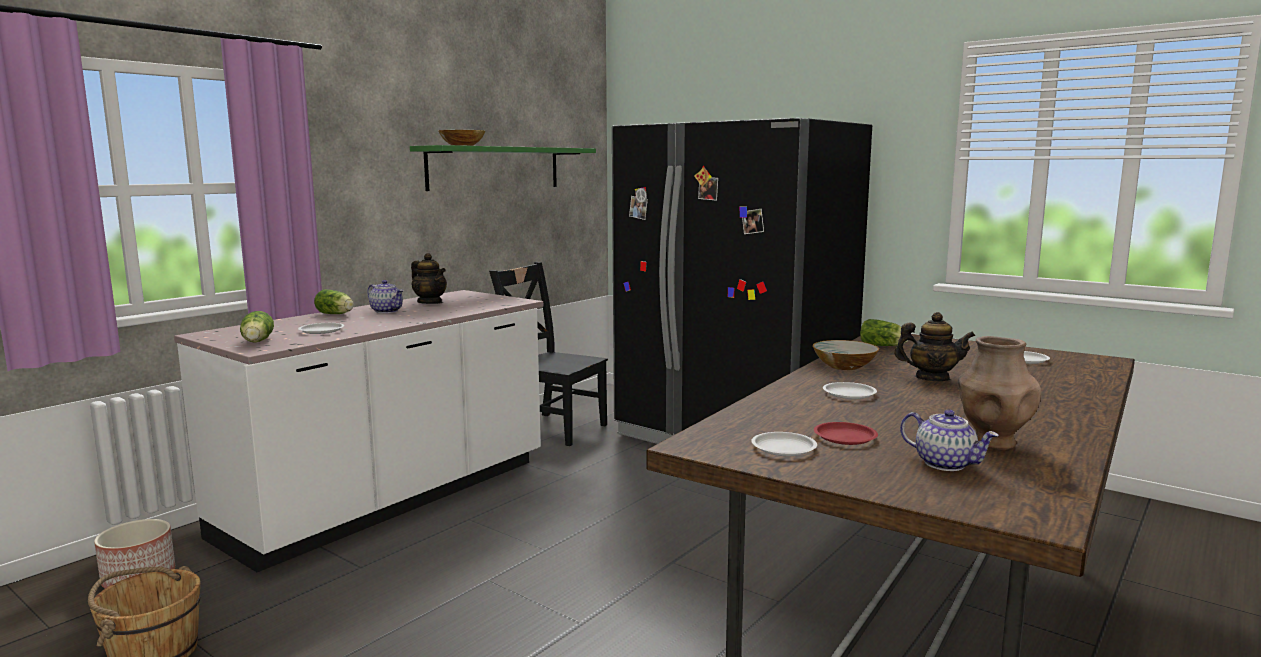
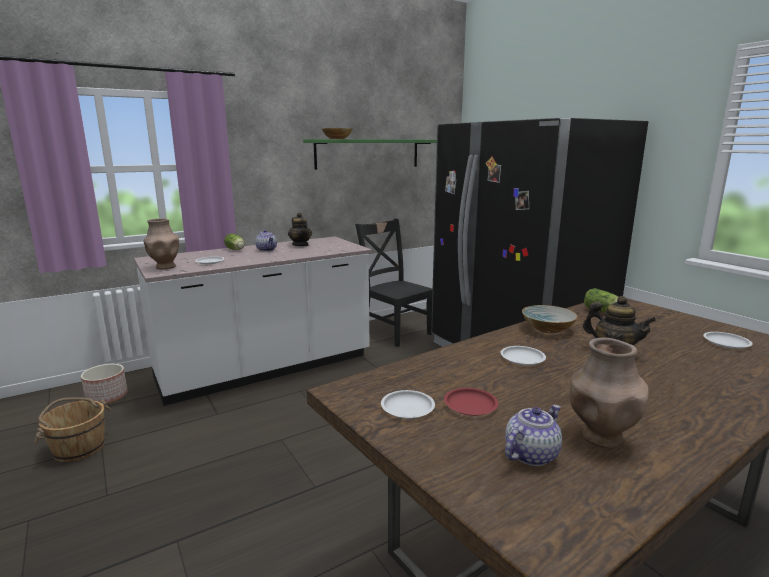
camera: 20 degrees right, 5 degrees up
lettuce [240,311,274,343] -> brown vase [144,218,179,269]
teapot [900,409,999,471] -> teapot turned 105 degrees counterclockwise [505,405,562,466]

